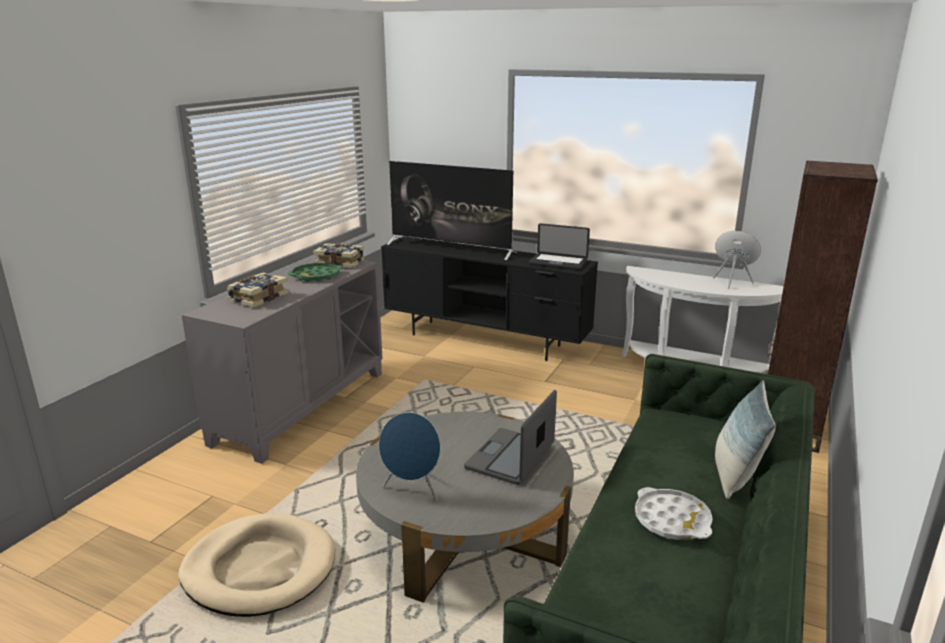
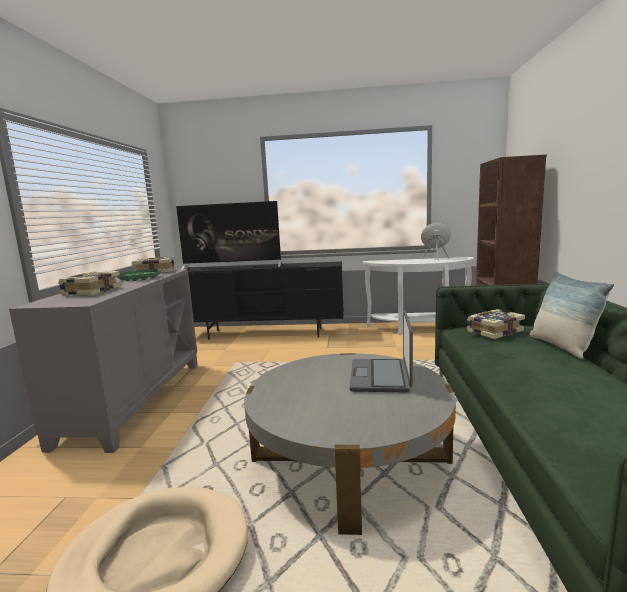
camera: 20 degrees left, 10 degrees down
blue speaker [379,412,441,500] -> none
laptop [529,223,590,270] -> none
white tray [635,487,713,540] -> none
none -> book [466,309,525,339]

